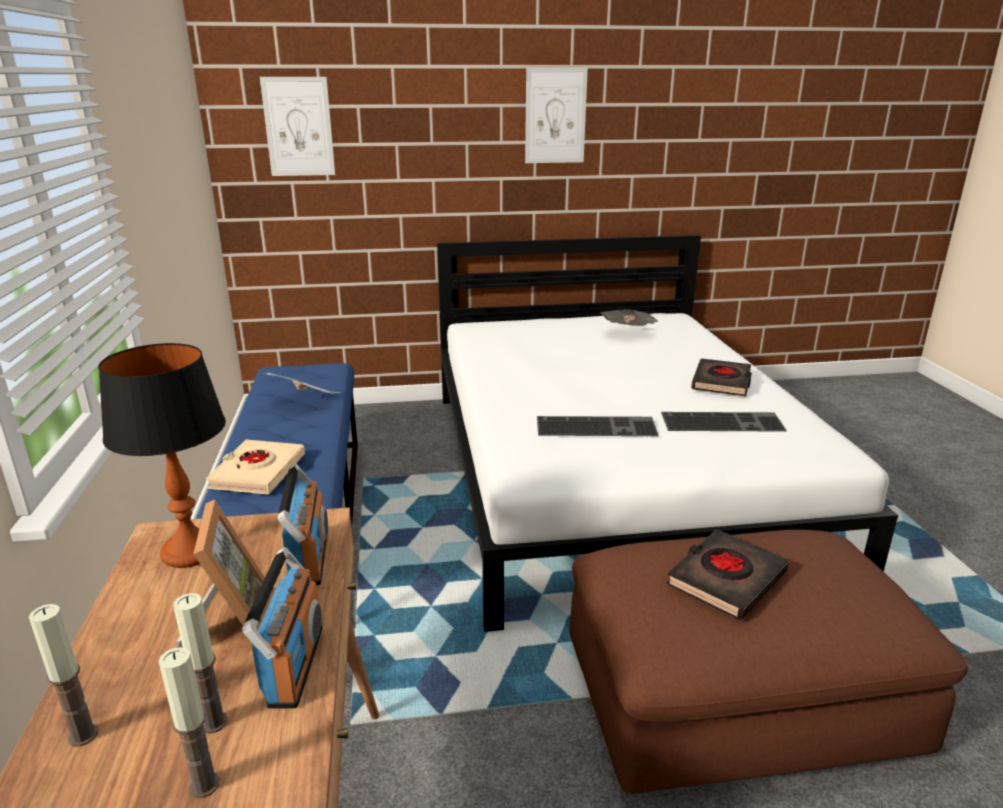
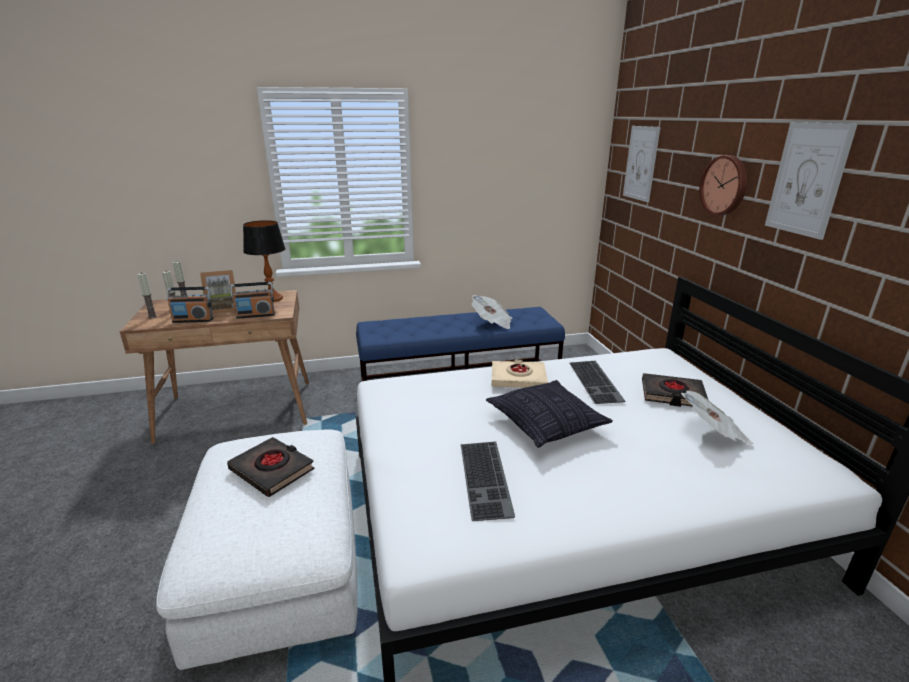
camera: 85 degrees right, 0 degrees up
beige book [206,440,305,495] -> beige book moved to [492,360,548,388]
keyboard [537,416,659,436] -> keyboard moved to [569,361,625,404]
brown ottoman [569,530,968,794] -> white ottoman [156,429,358,670]
black book [691,358,752,397] -> black book moved to [642,373,708,407]
none -> pillow [486,380,613,448]
none -> wall clock [699,155,747,215]

